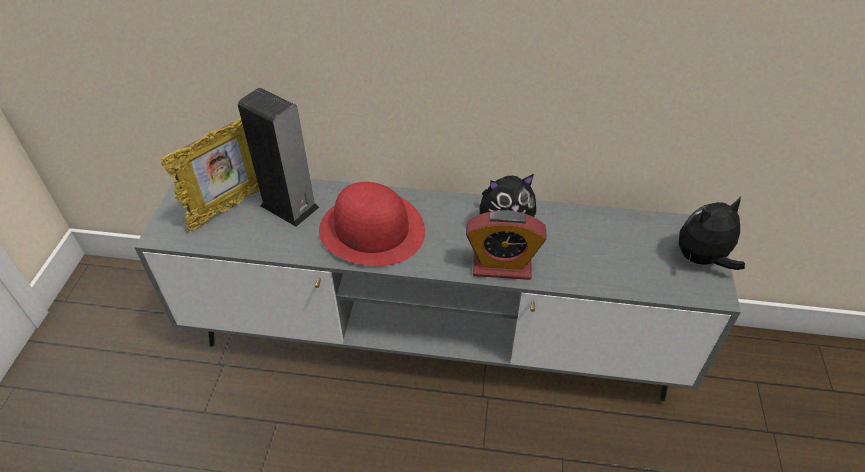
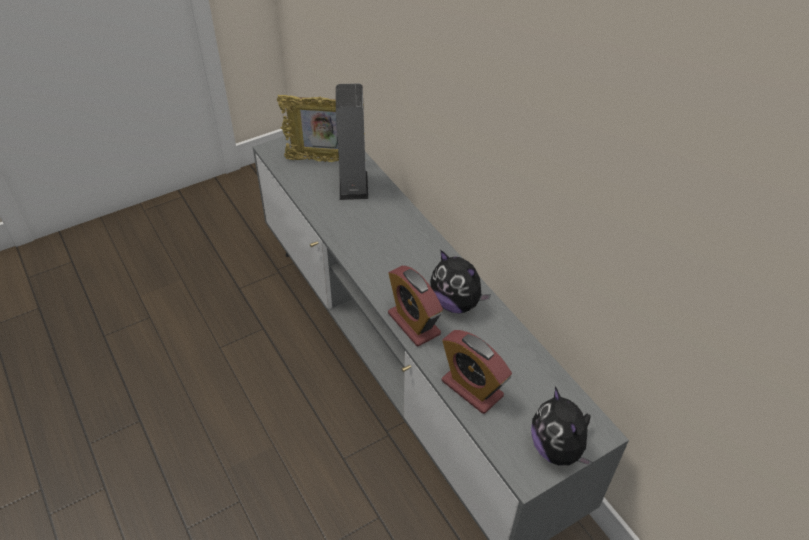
camera: 50 degrees right, 0 degrees up
red hat [319,182,425,266] -> none
plush toy [678,196,745,270] -> plush toy turned 135 degrees counterclockwise [531,387,592,466]
none -> alarm clock [442,330,512,414]

